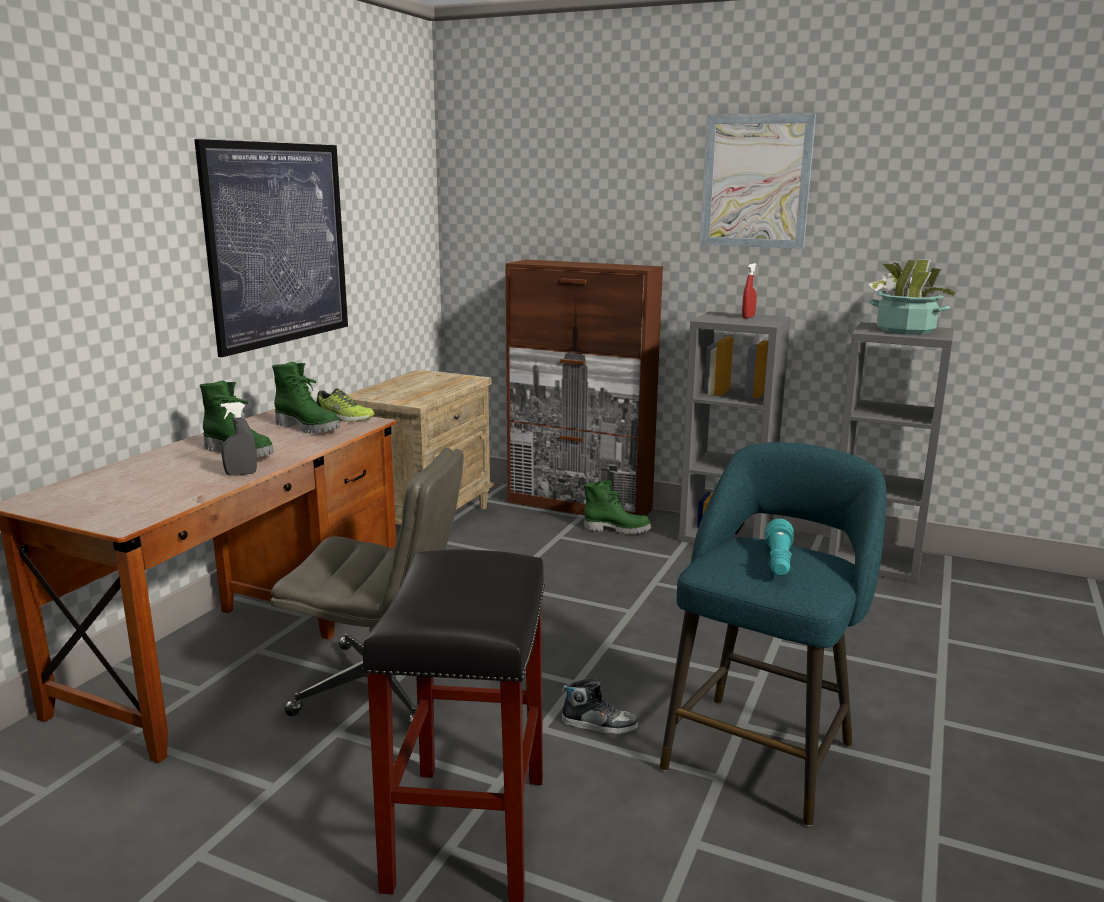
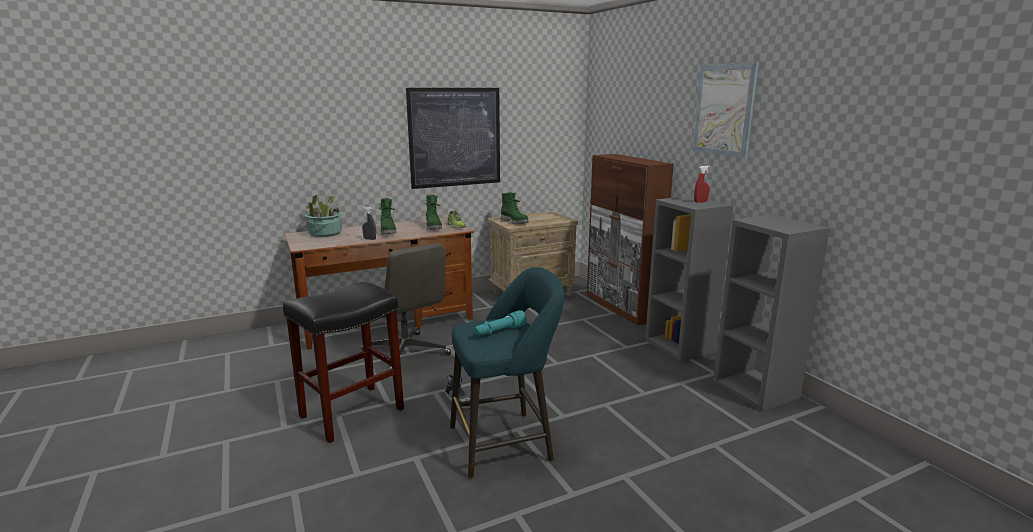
camera: 40 degrees right, 0 degrees up
green boot [584,481,652,535] -> green boot moved to [501,192,529,224]
potted plant [869,259,958,335] -> potted plant moved to [303,195,342,237]

